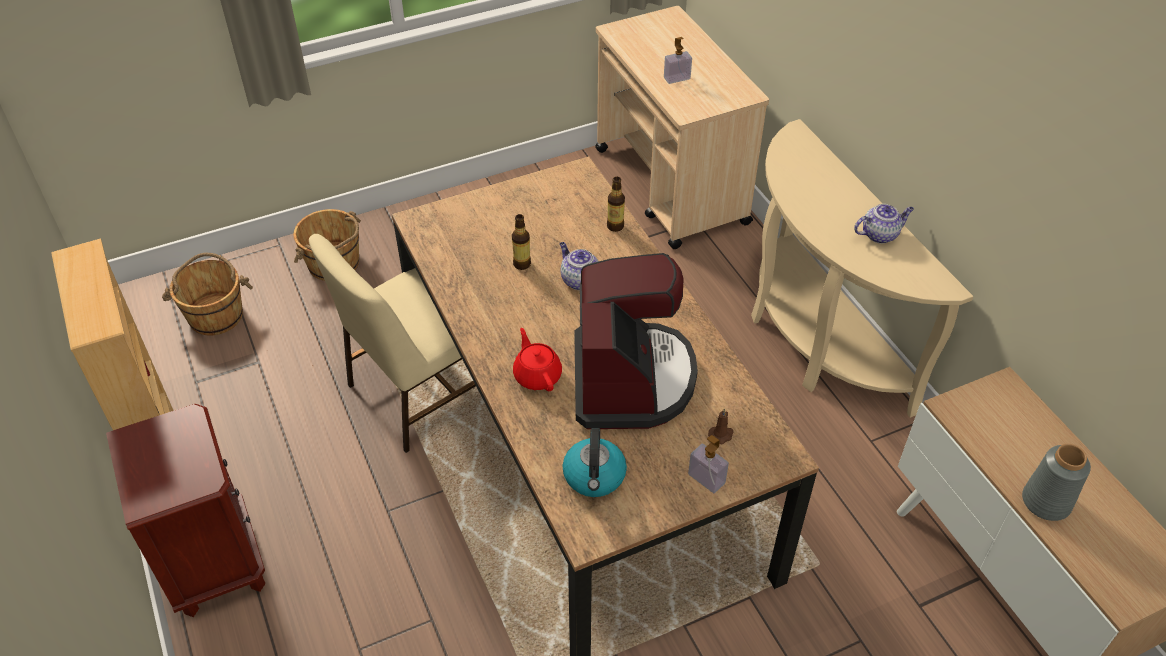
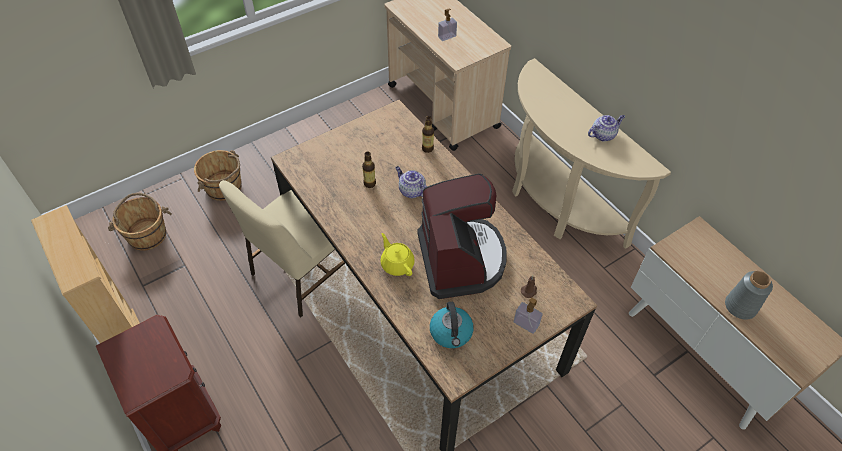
camera: 10 degrees left, 5 degrees up
red teapot [513,328,562,391] -> yellow teapot [381,233,415,276]

